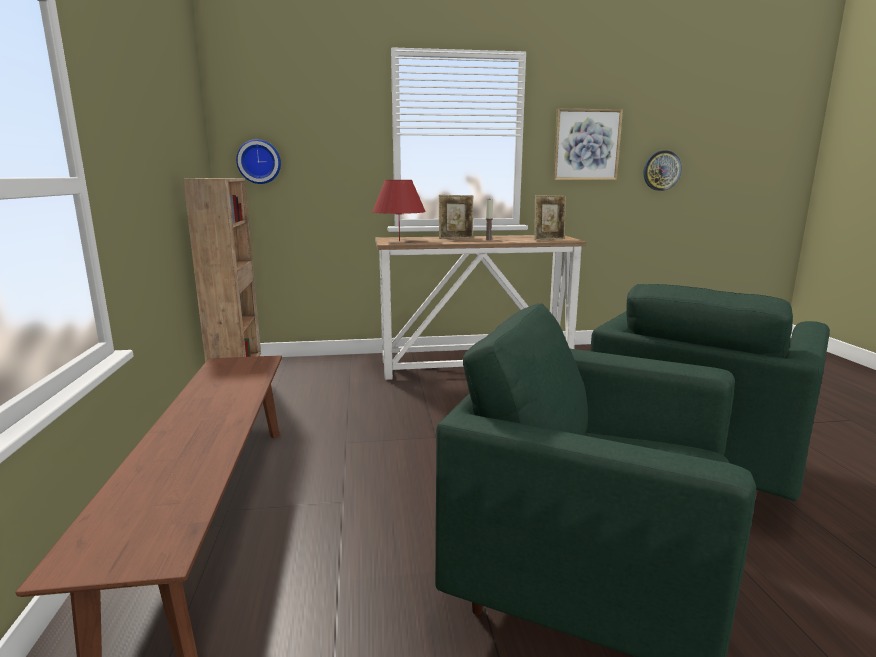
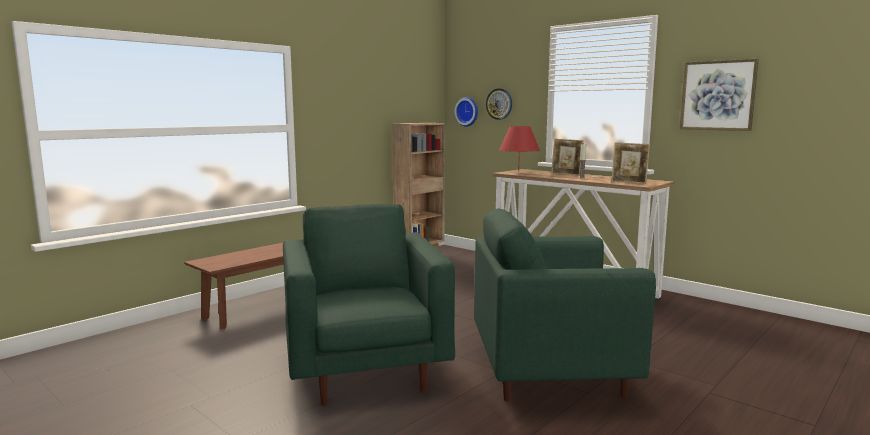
camera: 50 degrees right, 5 degrees down
wall clock [644,150,682,191] -> wall clock moved to [486,88,512,120]

